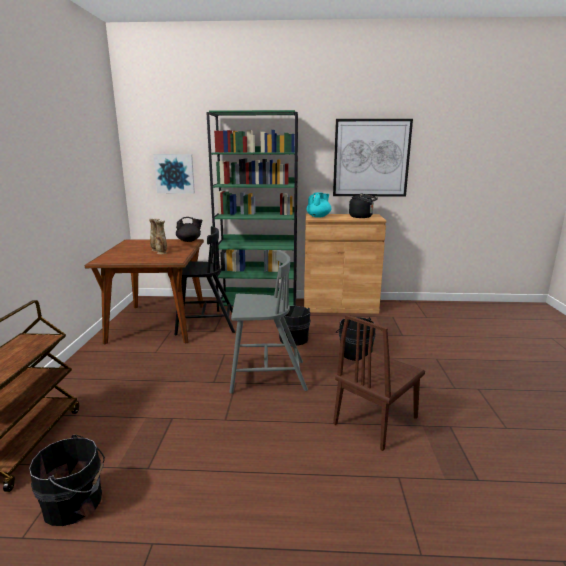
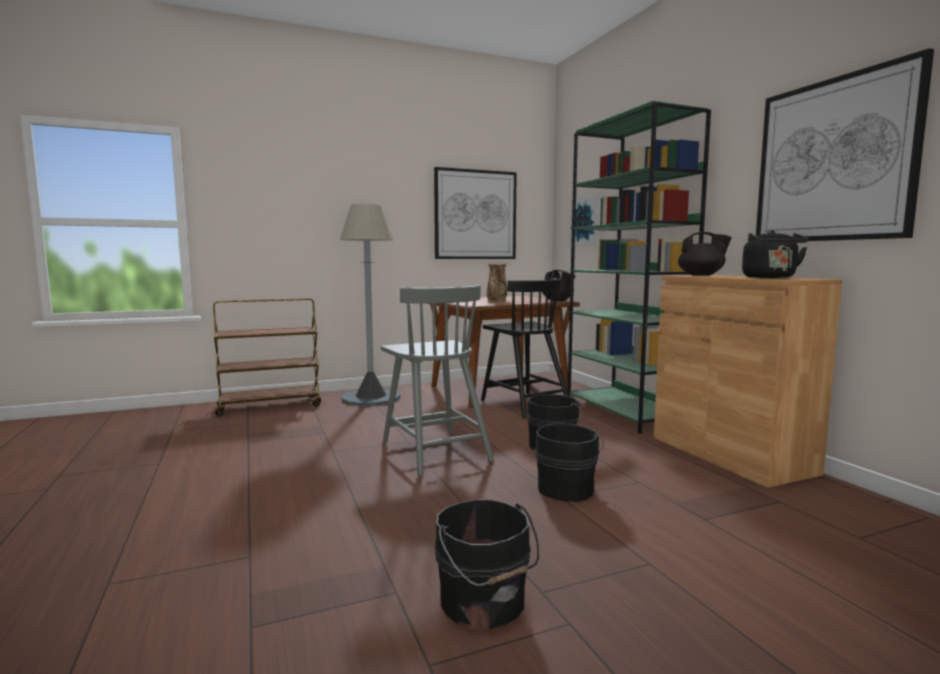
camera: 65 degrees right, 10 degrees down
black bucket [29,435,105,526] -> black bucket moved to [434,500,539,629]
turquoise teapot [306,192,332,218] -> black teapot [678,232,732,276]
brown chair [333,315,425,451] -> none
none -> grey floor lamp [340,204,400,406]
none -> picture [434,167,517,259]

